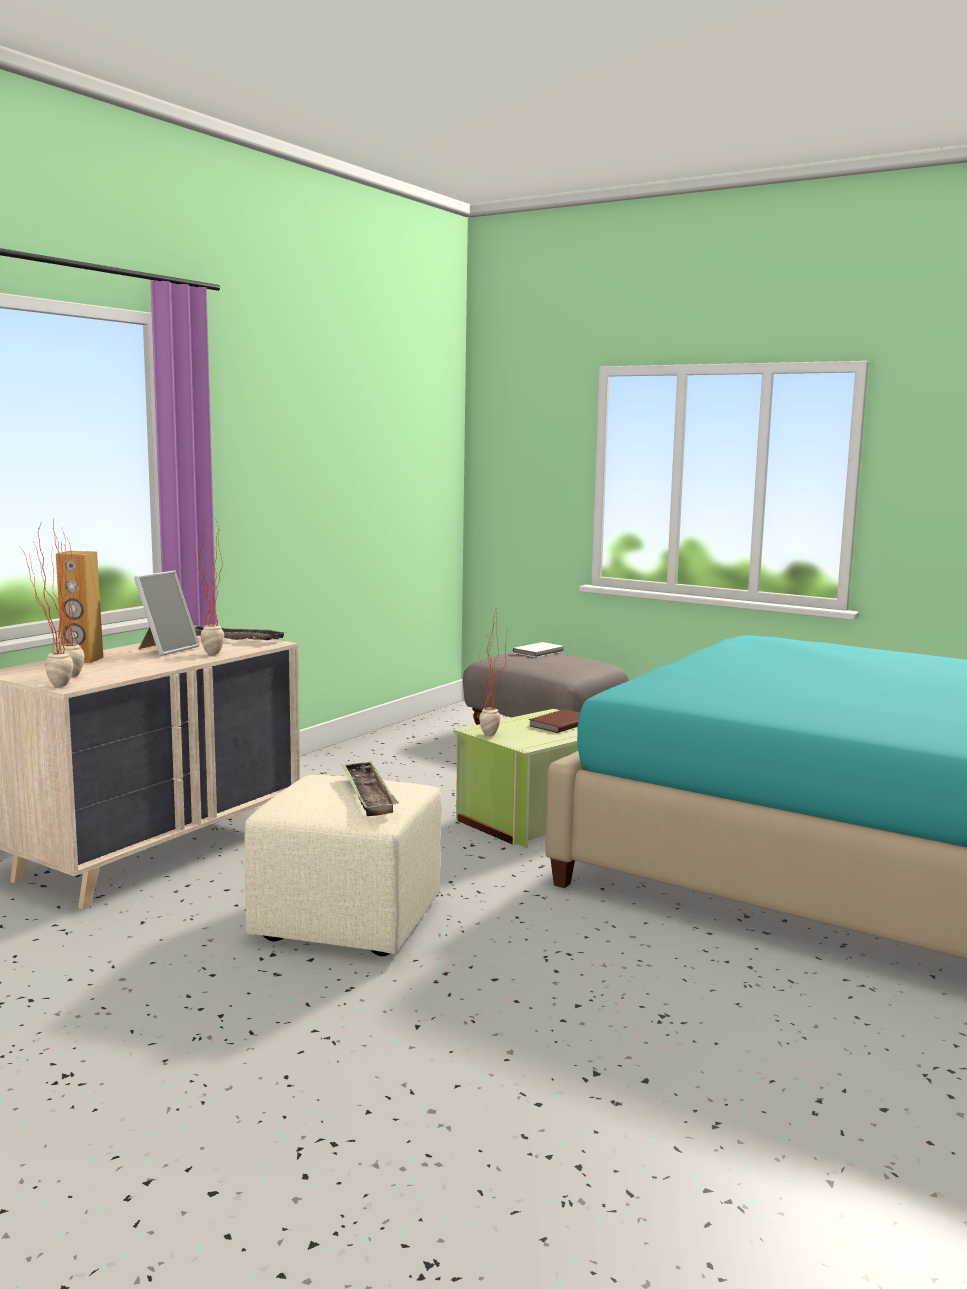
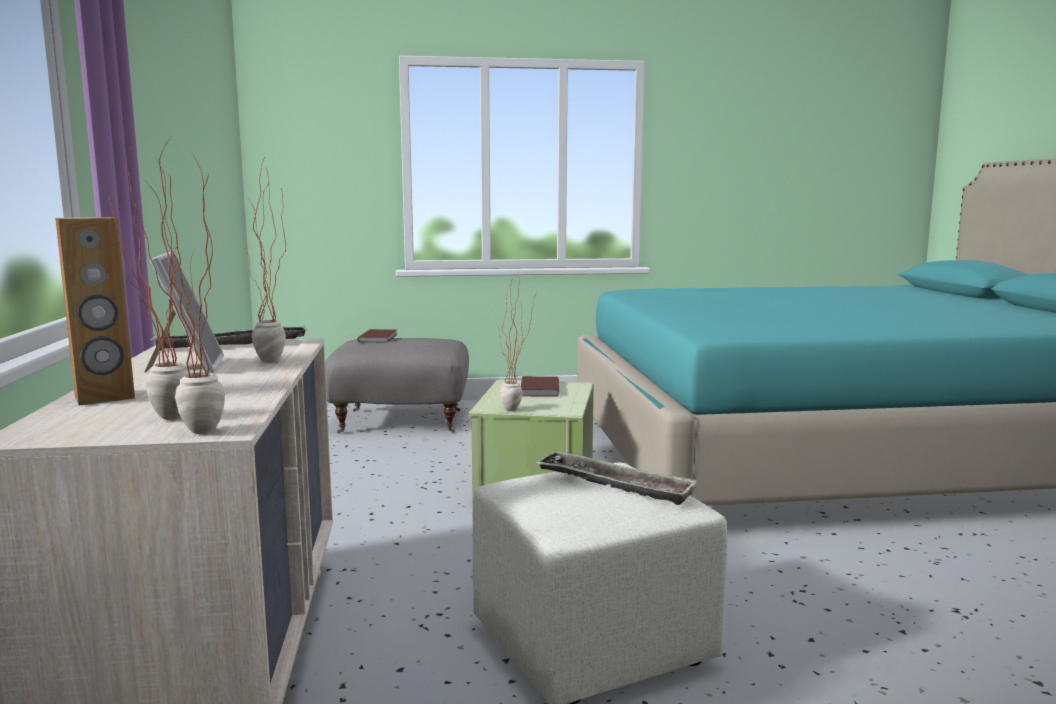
camera: 40 degrees left, 0 degrees up
white book [512,642,564,657] -> brown book [358,329,397,342]

